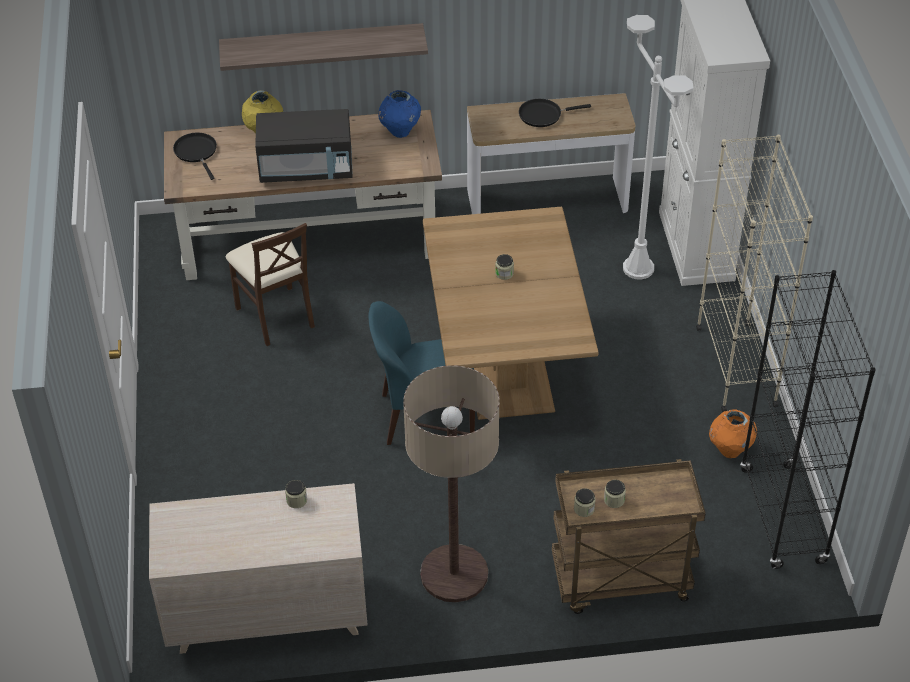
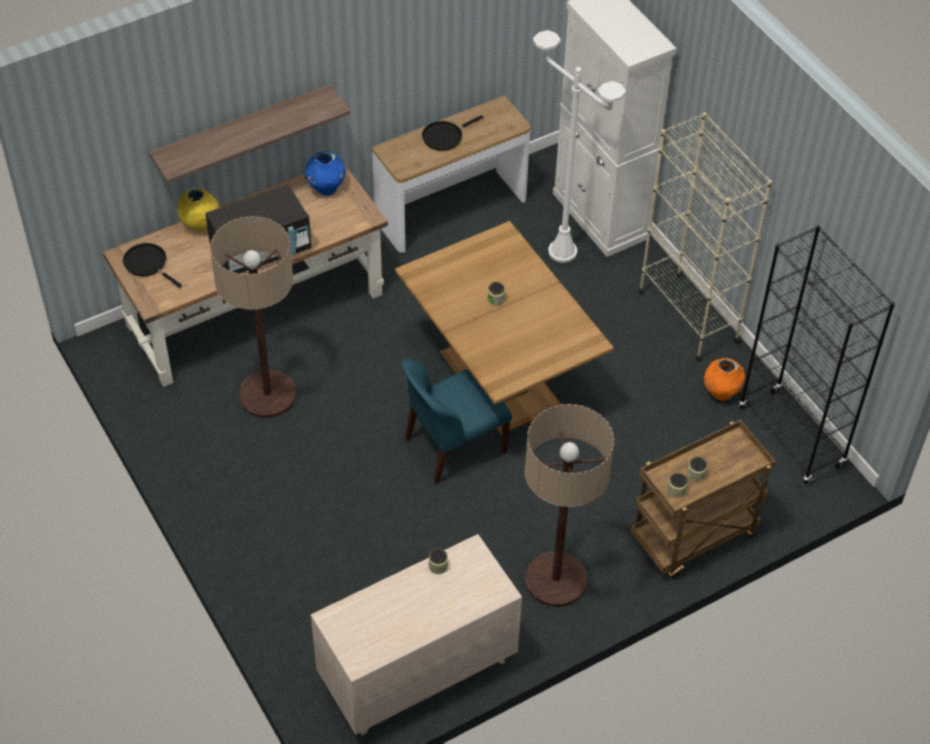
camera: 25 degrees left, 5 degrees up
beige chair [226,223,315,346] -> floor lamp [210,216,297,418]

